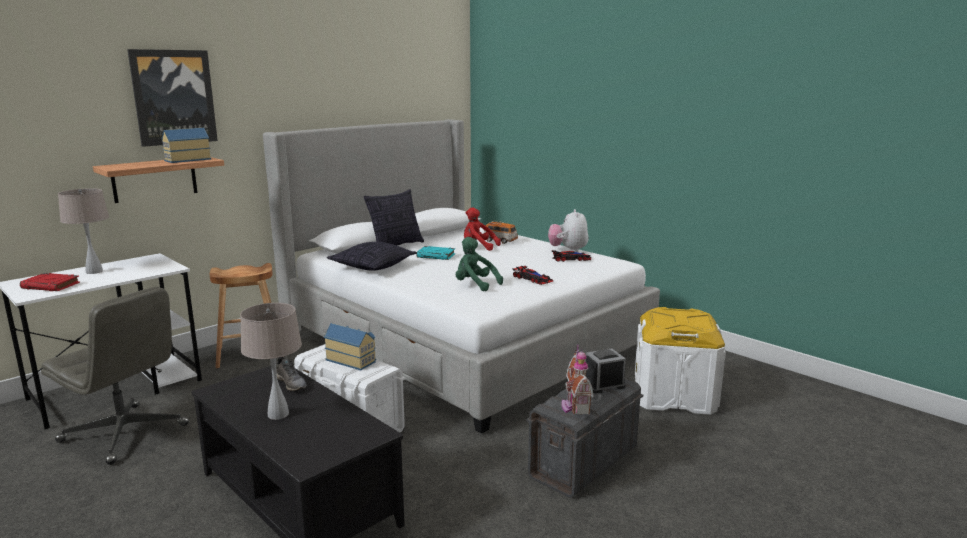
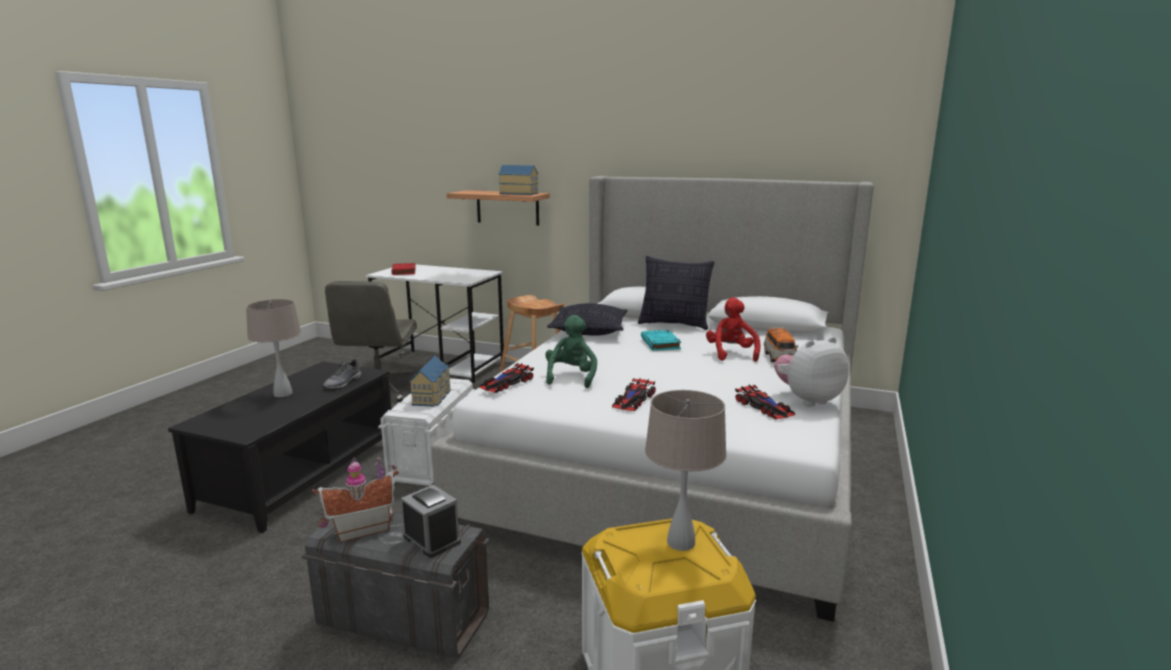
camera: 65 degrees right, 0 degrees up
beige table lamp [58,188,109,274] -> beige table lamp moved to [645,390,727,551]
picture [127,49,218,147] -> none
none -> toy car [479,363,534,393]

